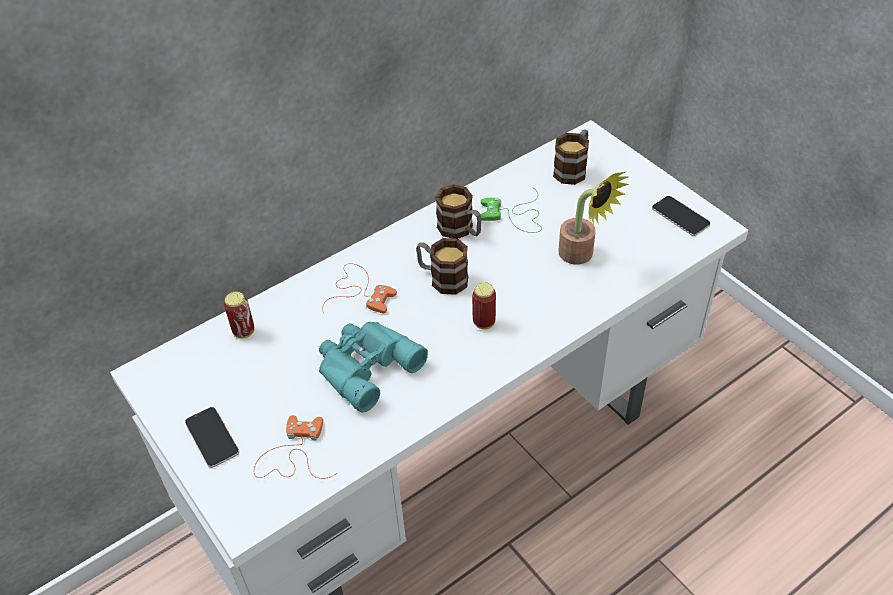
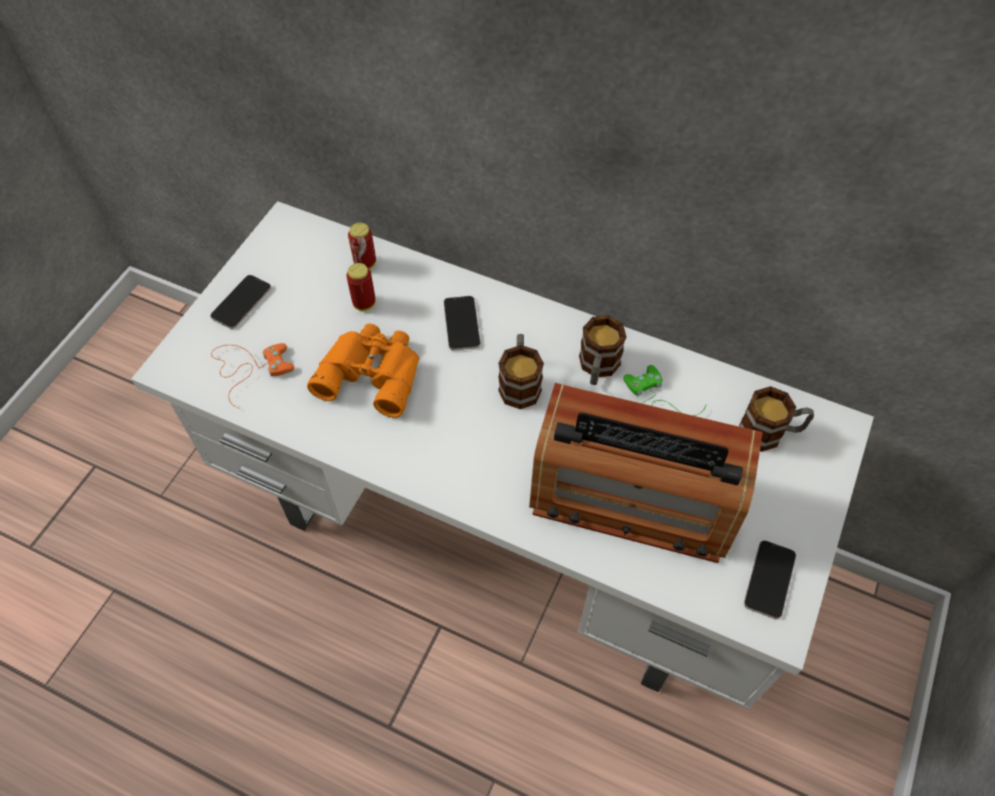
camera: 60 degrees right, 10 degrees up
turquoise binoculars [319,322,428,412] -> orange binoculars [307,324,419,418]
orange game controller [322,263,397,314] -> phone [444,296,481,351]
can [472,282,496,329] -> can moved to [347,263,376,311]
potted plant [558,172,629,265] -> radio [529,383,763,563]

